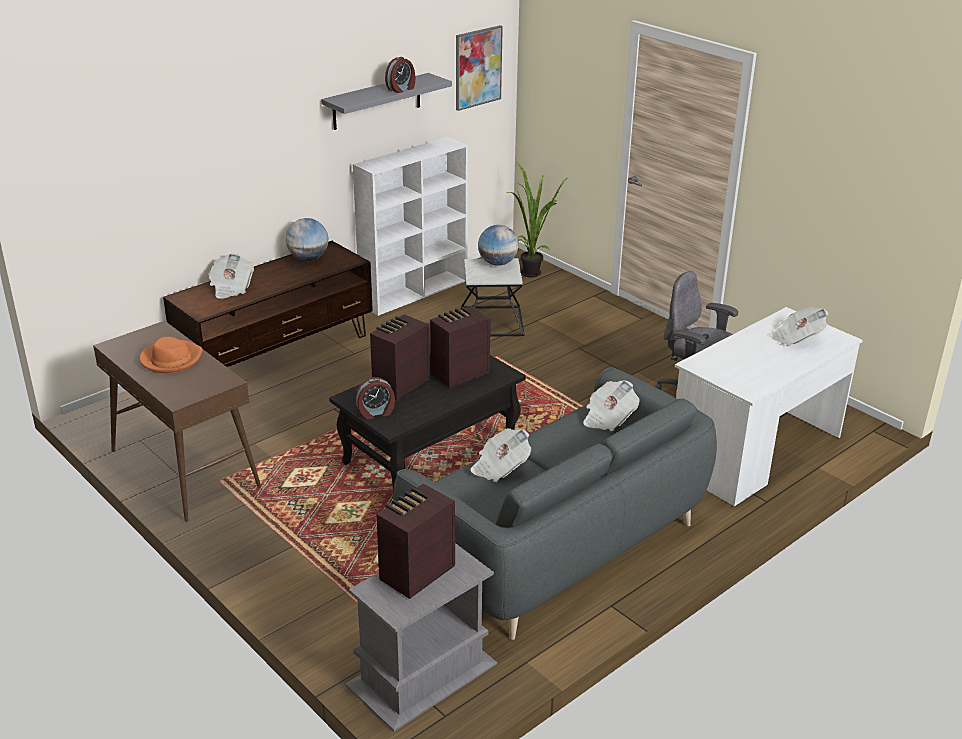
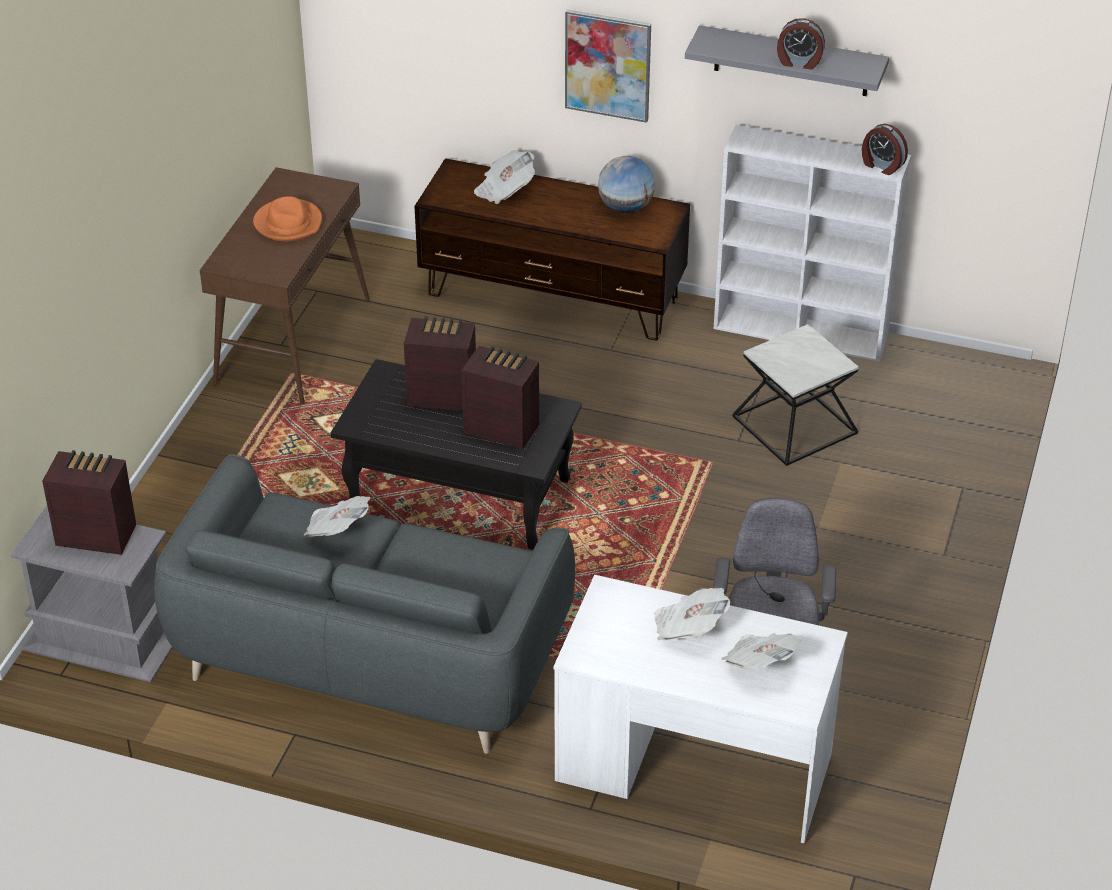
camera: 60 degrees right, 10 degrees up
alarm clock [355,377,395,419] -> alarm clock moved to [862,124,908,175]
picture [456,25,503,111] -> picture moved to [565,9,651,123]
globe [478,225,518,266] -> none
potted plant [510,161,567,278] -> none
newspaper [583,380,640,431] -> newspaper moved to [654,588,730,640]

